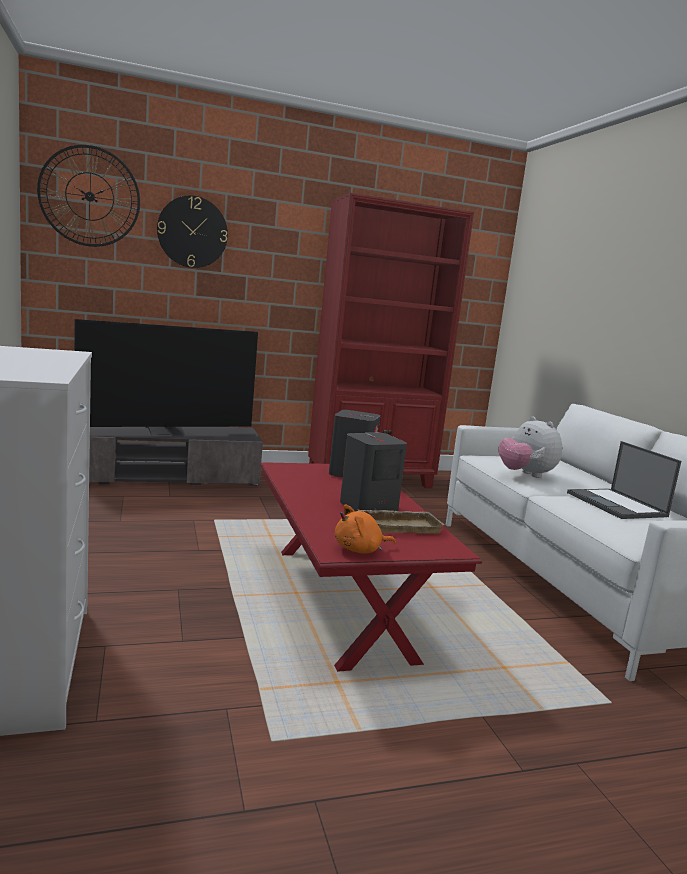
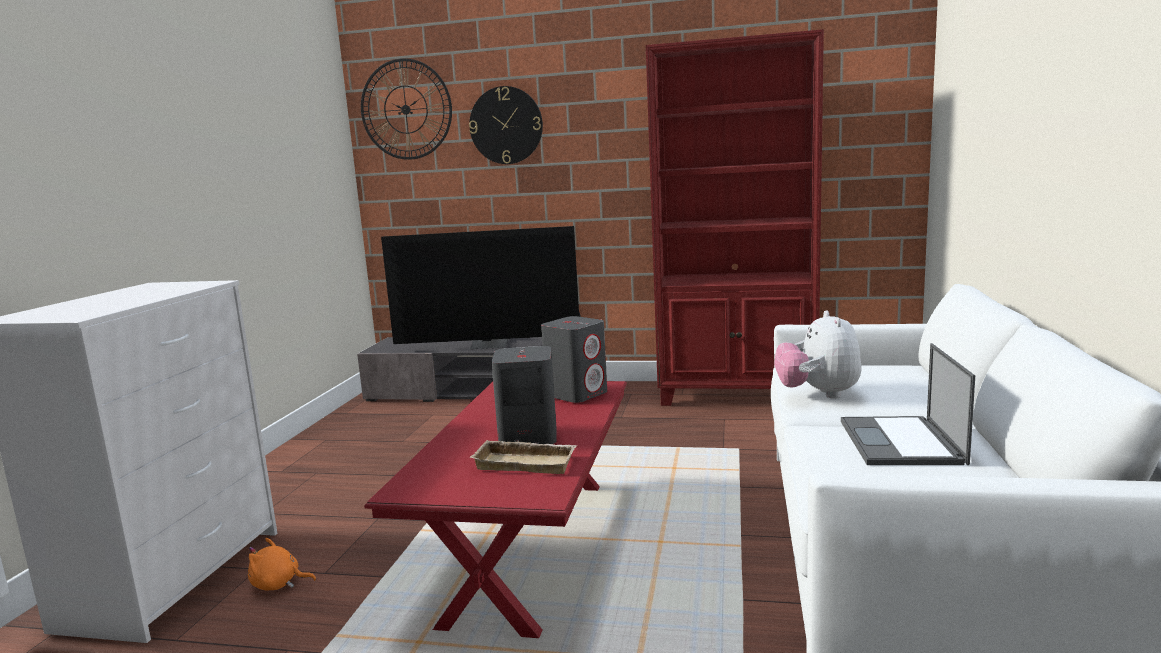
camera: 30 degrees right, 0 degrees up
orange plush toy [335,504,396,553] -> orange plush toy moved to [248,538,316,591]

